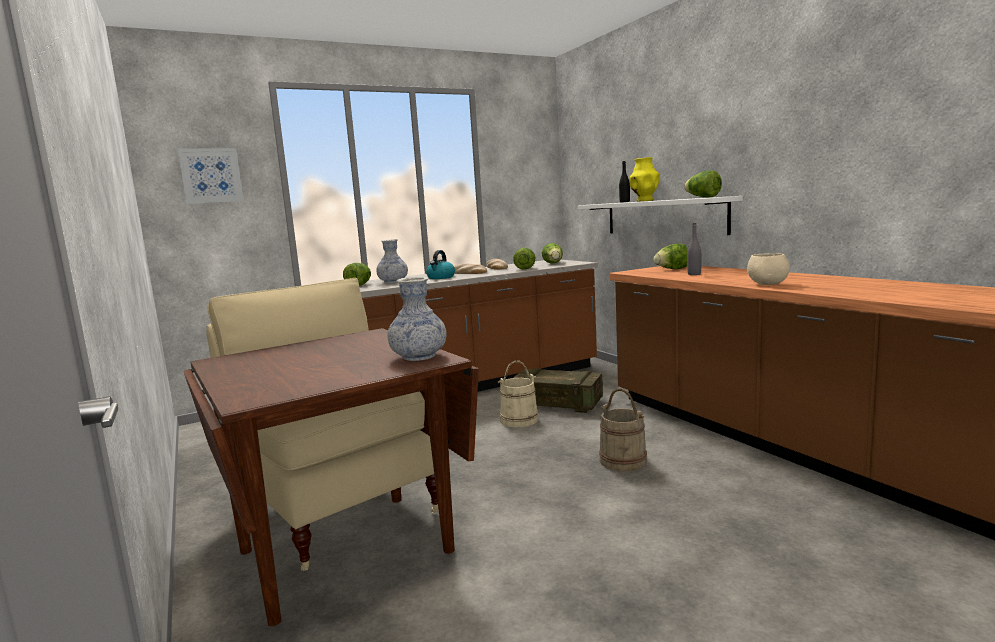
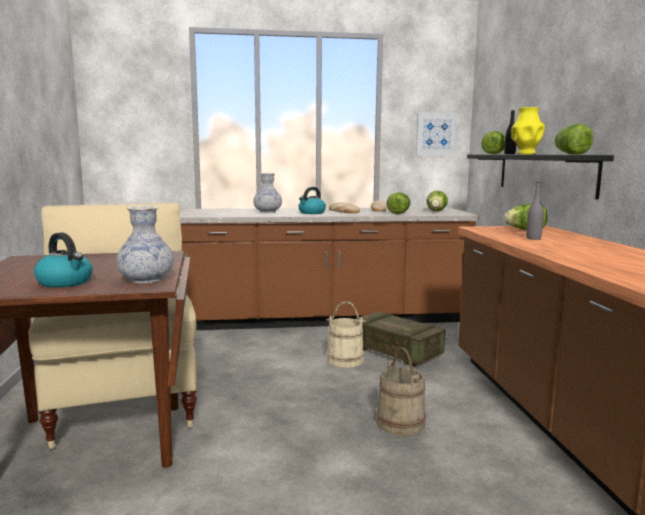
camera: 20 degrees right, 0 degrees up
picture [178,148,244,204] -> picture moved to [416,113,458,155]
lettuce [343,263,371,286] -> lettuce moved to [481,131,505,154]
white shelf [577,196,743,235] -> black shelf [467,154,614,199]
beige bowl [747,253,790,285] -> none
none -> kettle [34,232,93,287]

